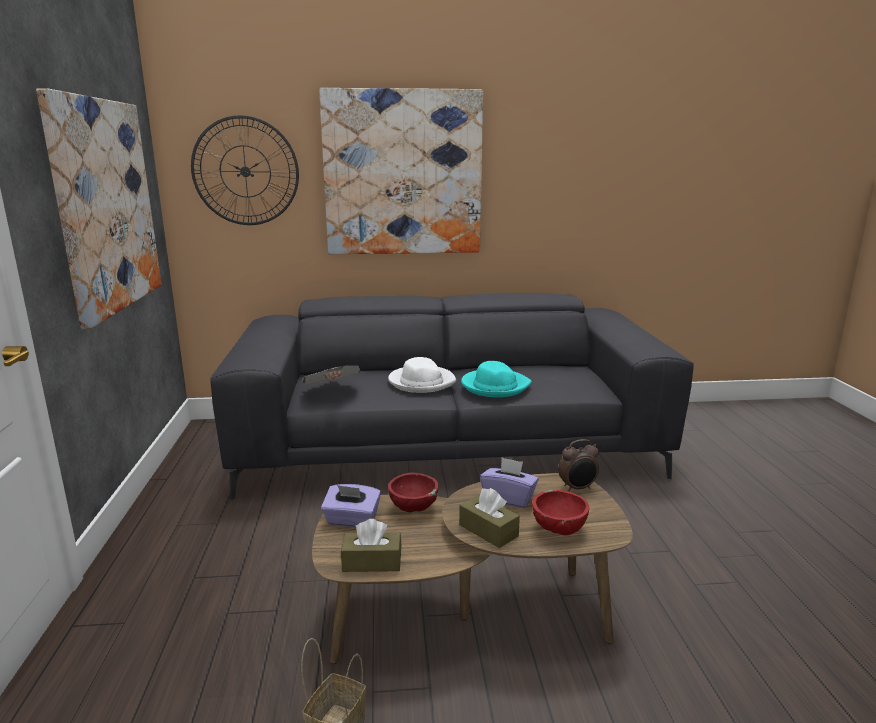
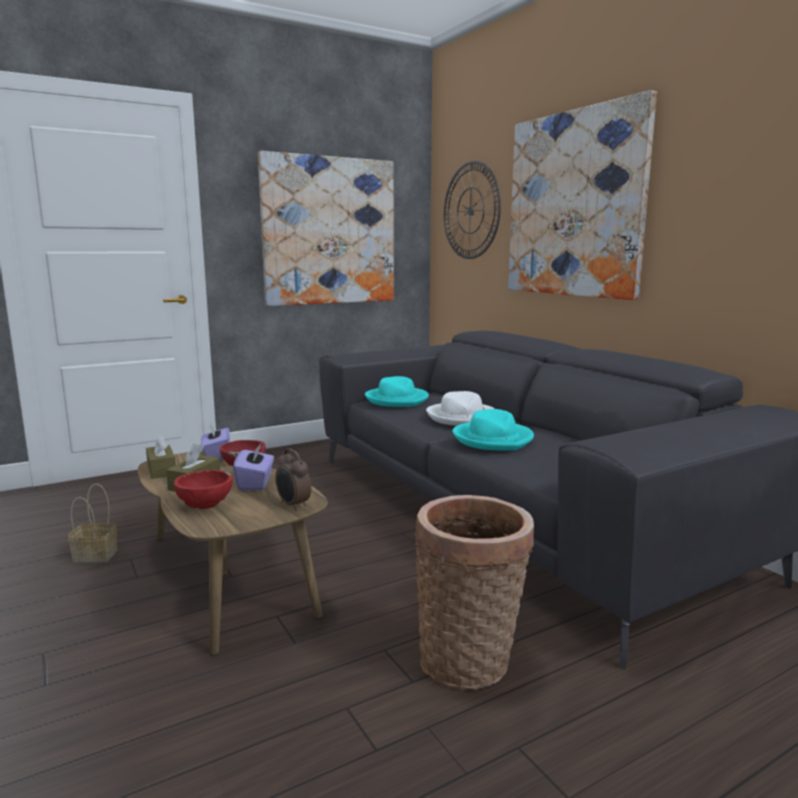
camera: 65 degrees right, 5 degrees down
newspaper [302,365,360,384] -> turquoise hat [365,376,429,407]
none -> basket [414,495,534,690]

